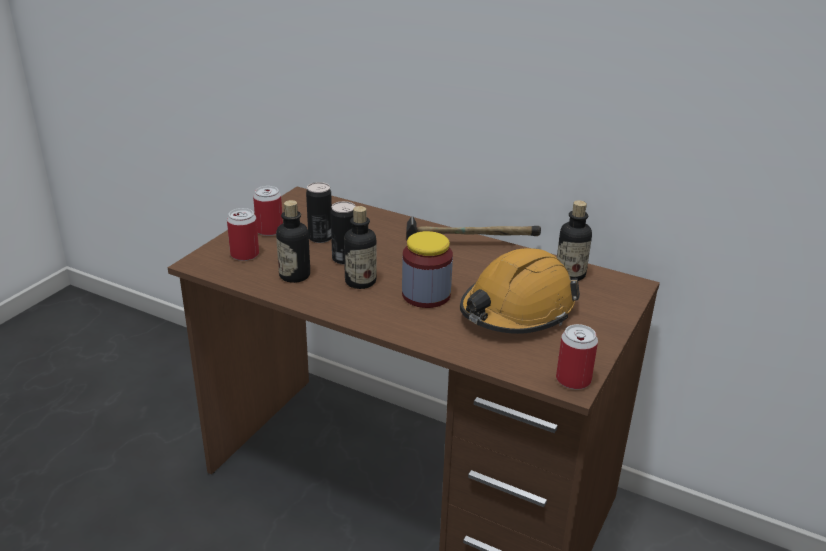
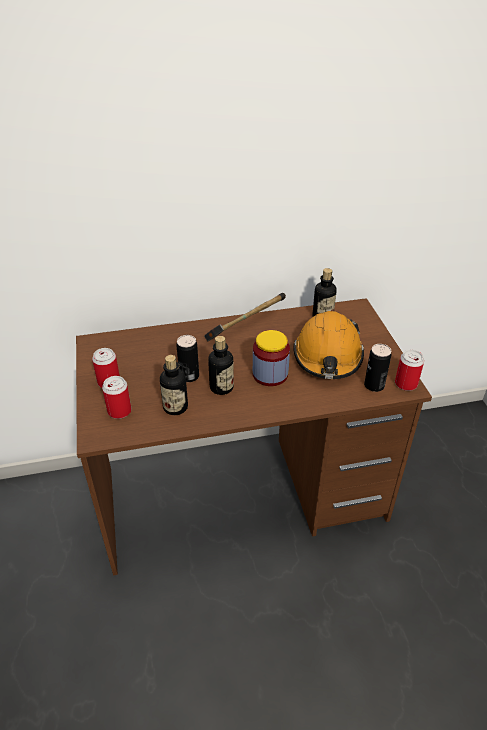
camera: 40 degrees left, 10 degrees up
can [306,182,332,243] -> can moved to [364,344,392,392]

